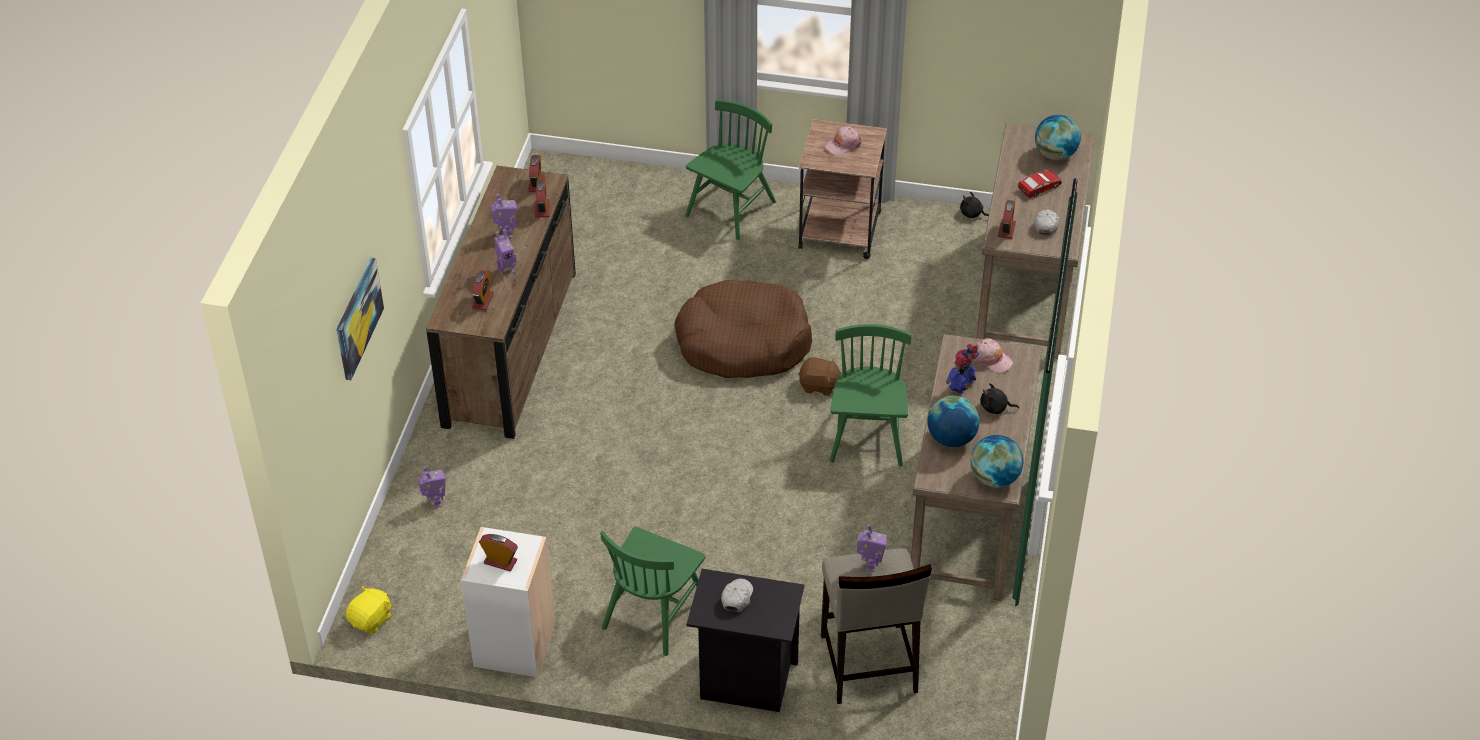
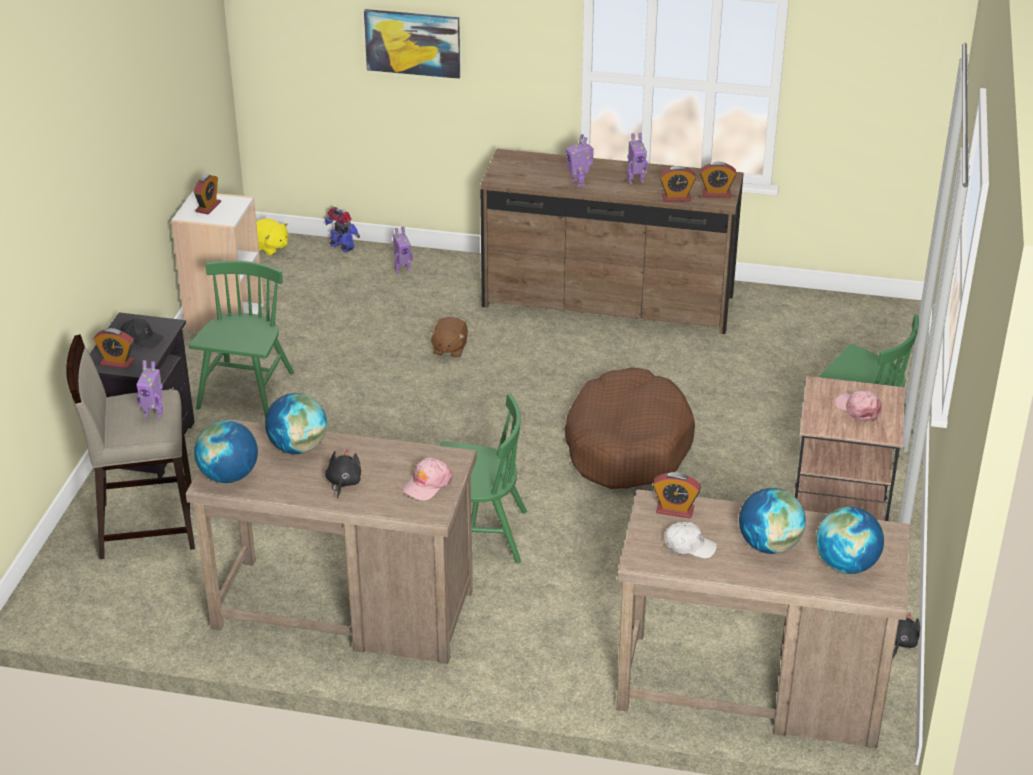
camera: 90 degrees right, 10 degrees down
alarm clock [472,270,494,311] -> alarm clock moved to [93,328,135,369]
green chair [600,526,705,656] -> green chair turned 75 degrees clockwise [189,260,294,418]
white cap [721,579,753,612] -> black cap [120,319,164,348]
brown plush toy [799,357,841,396] -> brown plush toy moved to [429,317,468,358]
toy robot [946,344,979,394] -> toy robot moved to [325,207,360,253]
toy car [1018,170,1062,198] -> globe [739,488,806,554]

